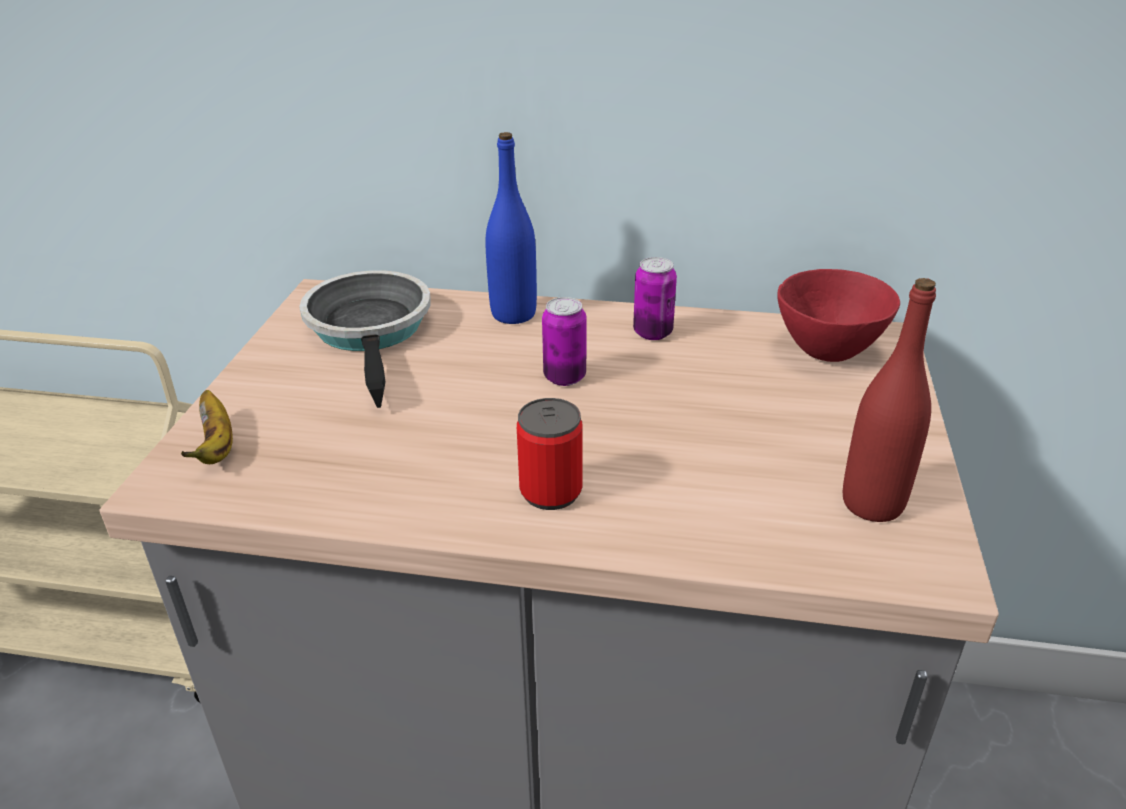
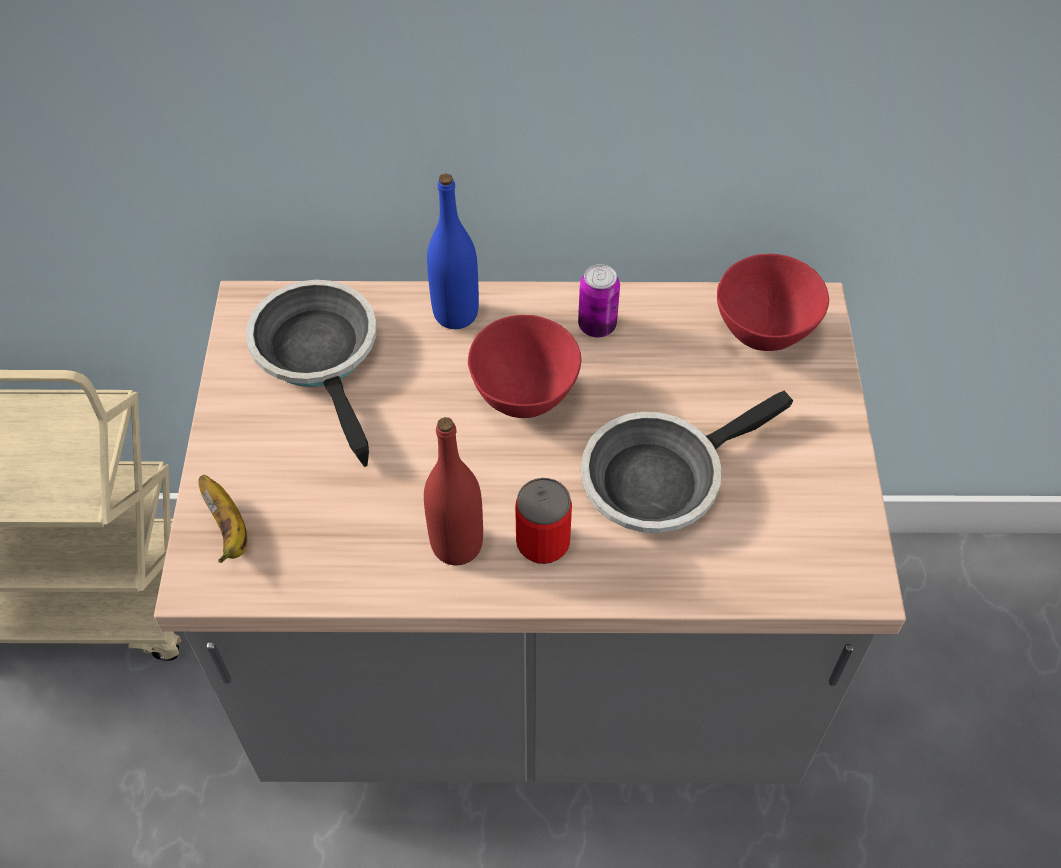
camera: 10 degrees left, 20 degrees up
can [542,297,587,386] -> red bowl [468,315,581,418]
red bottle [843,278,936,522] -> red bottle moved to [424,417,483,565]
none -> frying pan [581,391,793,533]

